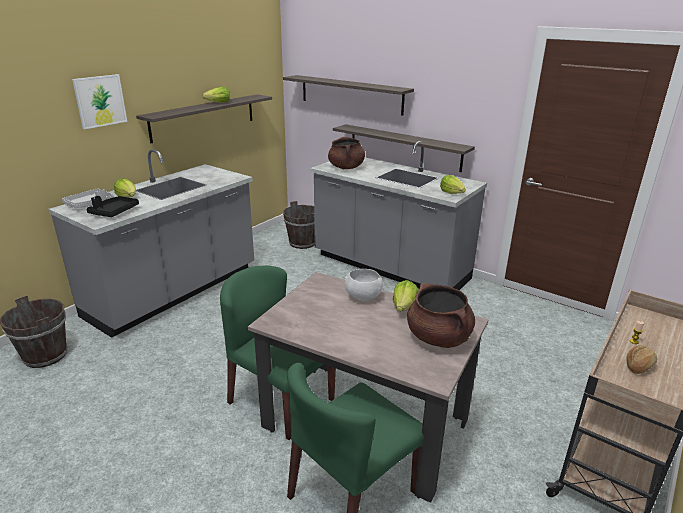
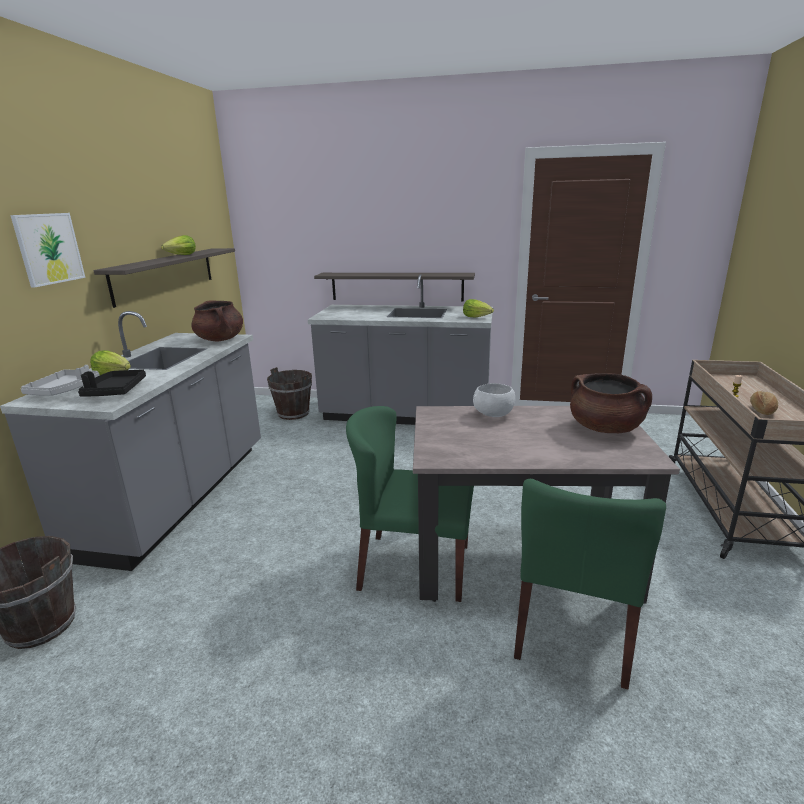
camera: 25 degrees left, 5 degrees down
shelf [283,75,414,116] -> none
brown cooking pot [328,137,365,169] -> brown cooking pot moved to [191,300,243,342]
lettuce [393,280,419,311] -> none

